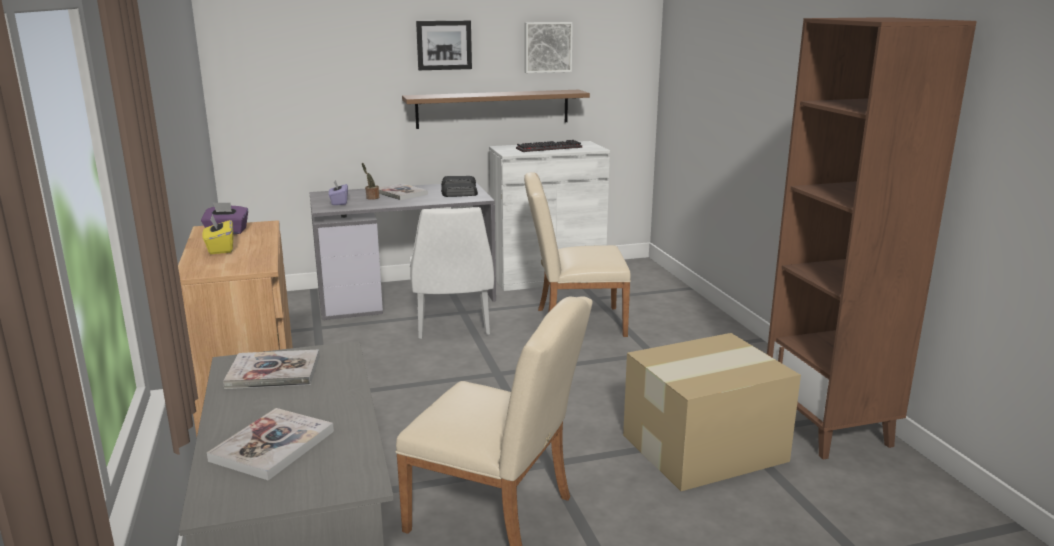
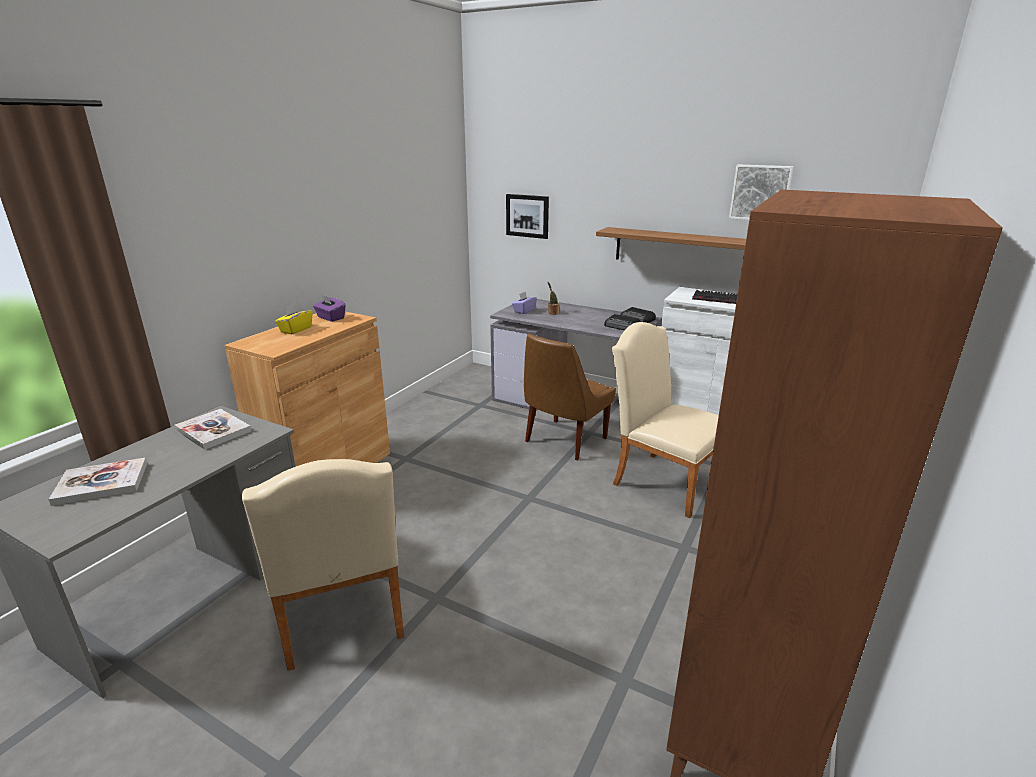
camera: 45 degrees right, 5 degrees up
book [379,183,428,200] -> none
white chair [410,207,494,339] -> brown chair [524,334,616,460]
picture [416,20,472,70] -> picture moved to [506,194,549,239]
cardboard box [623,333,801,491] -> none

